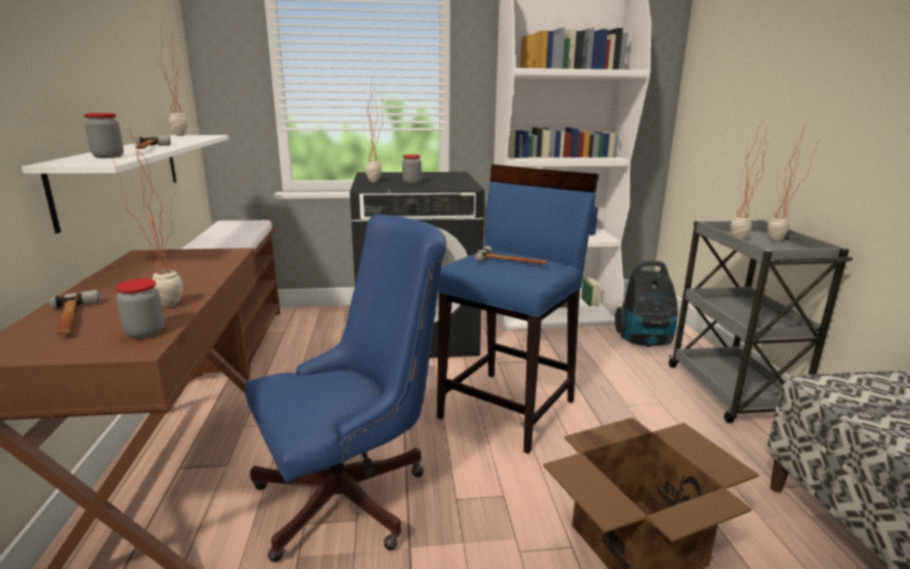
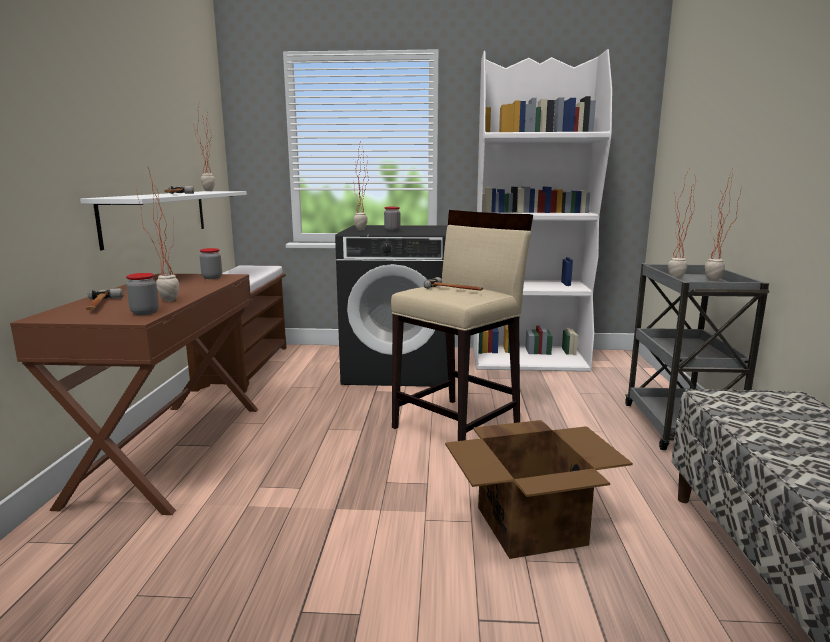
camera: 10 degrees right, 5 degrees down
jar [84,113,124,158] -> jar moved to [200,248,222,279]
blue office chair [245,214,447,562] -> none
blue stool [437,164,599,454] -> beige stool [391,210,533,441]
vacuum cleaner [615,260,678,347] -> none

